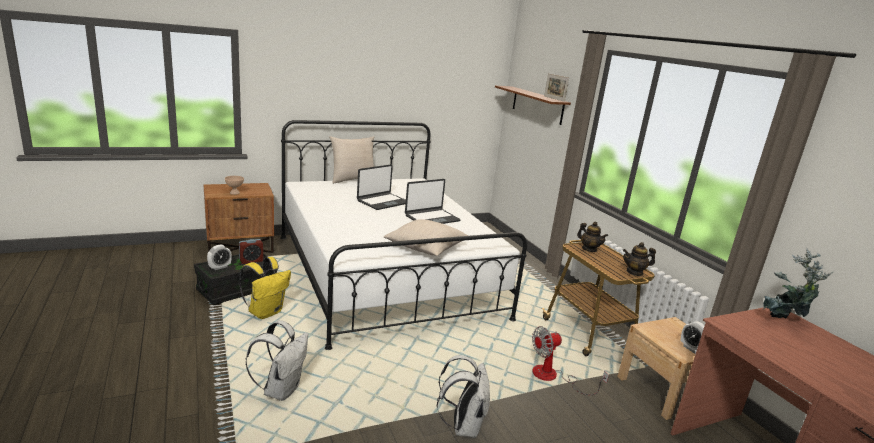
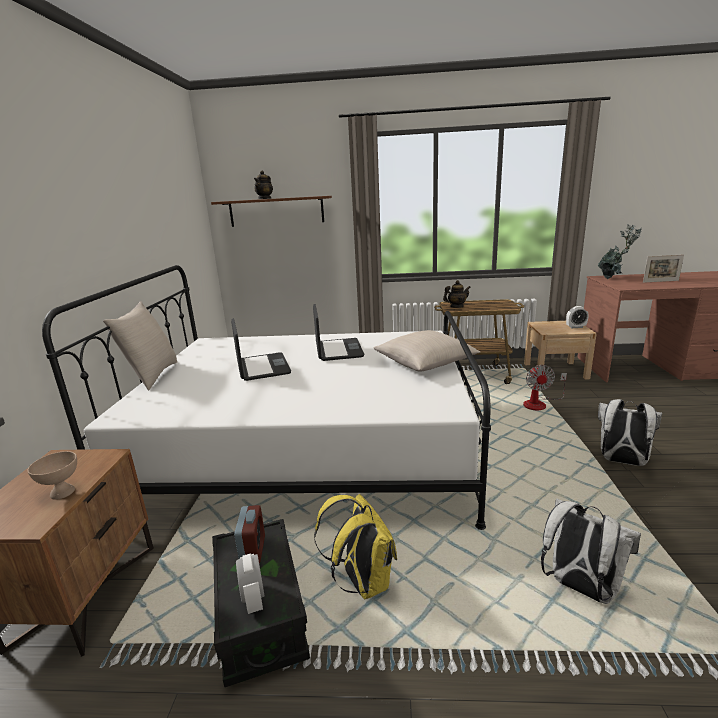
camera: 60 degrees left, 0 degrees up
picture frame [544,73,569,102] -> picture frame moved to [643,254,684,283]
teapot [623,242,656,276] -> teapot moved to [254,170,273,199]

